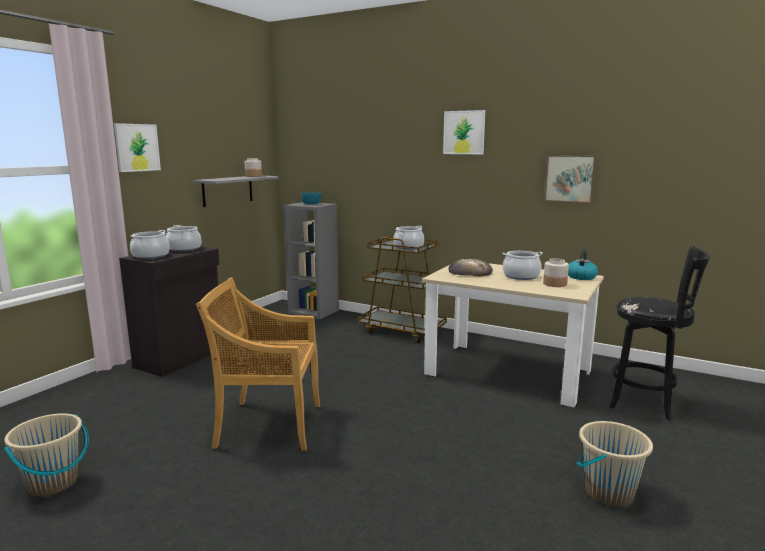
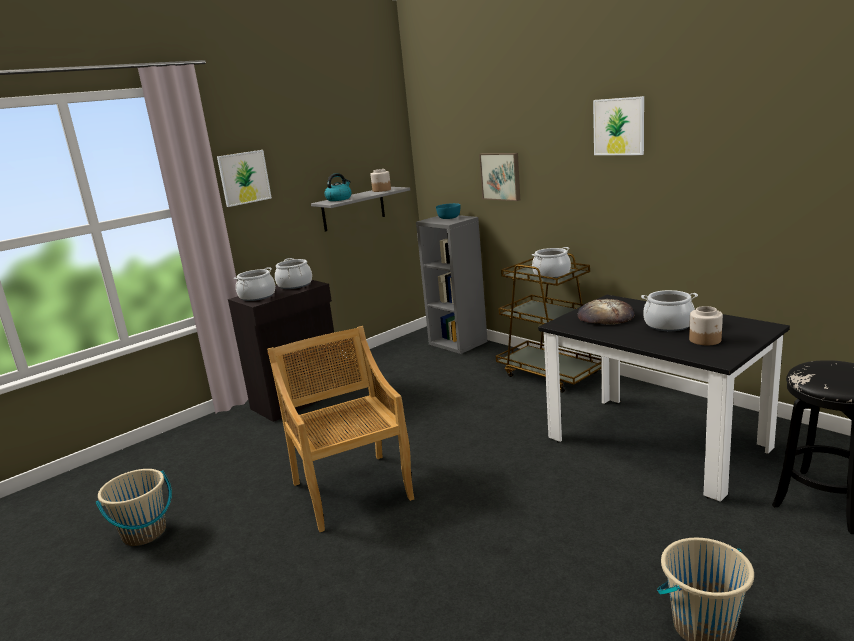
camera: 20 degrees right, 5 degrees up
beige chair [196,277,320,451] -> beige chair turned 45 degrees clockwise [267,326,414,532]
beige dining table [422,263,604,408] -> black dining table [538,295,790,502]
picture [544,155,596,203] -> picture moved to [479,153,520,201]
kettle [568,249,598,280] -> kettle moved to [324,173,352,201]

